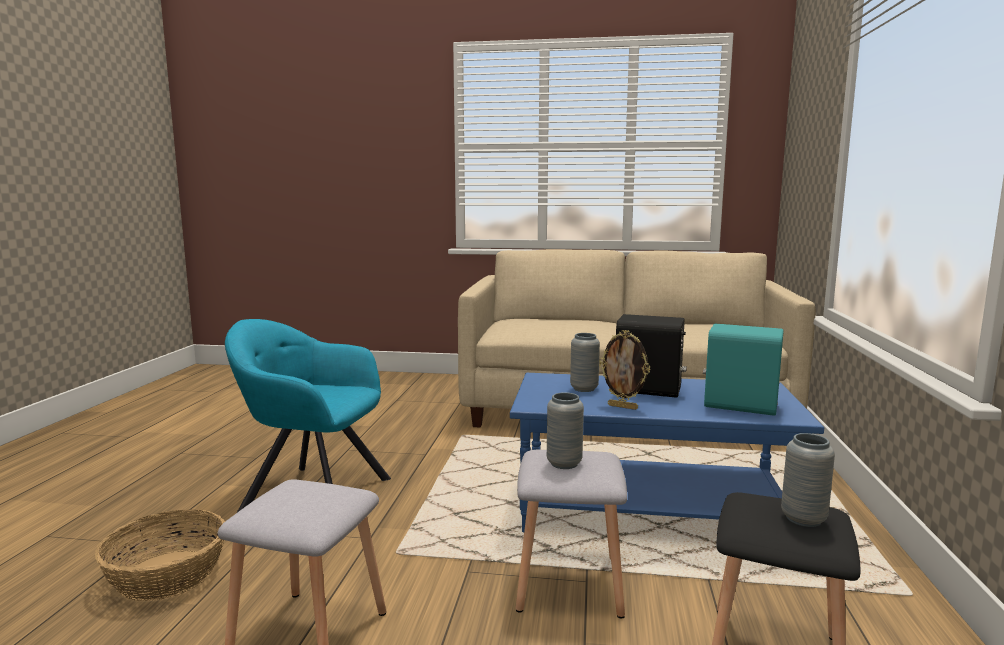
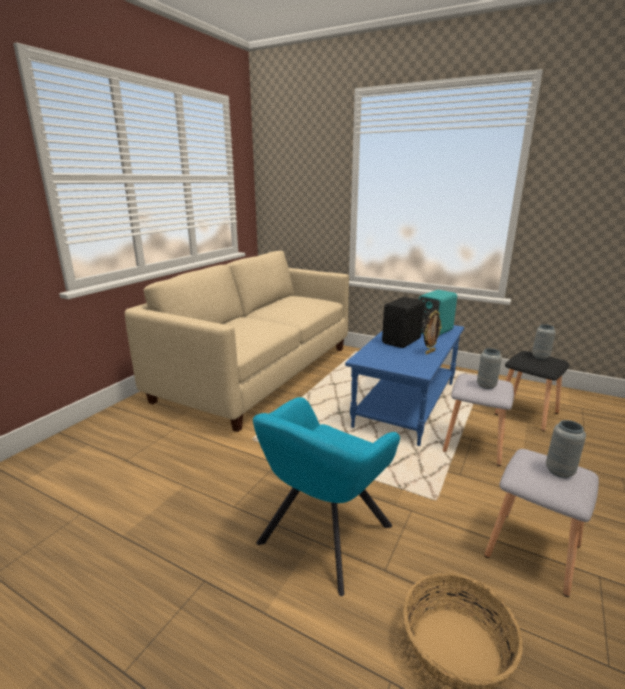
camera: 70 degrees left, 10 degrees up
grey vase [570,333,600,392] -> grey vase moved to [546,420,586,478]

